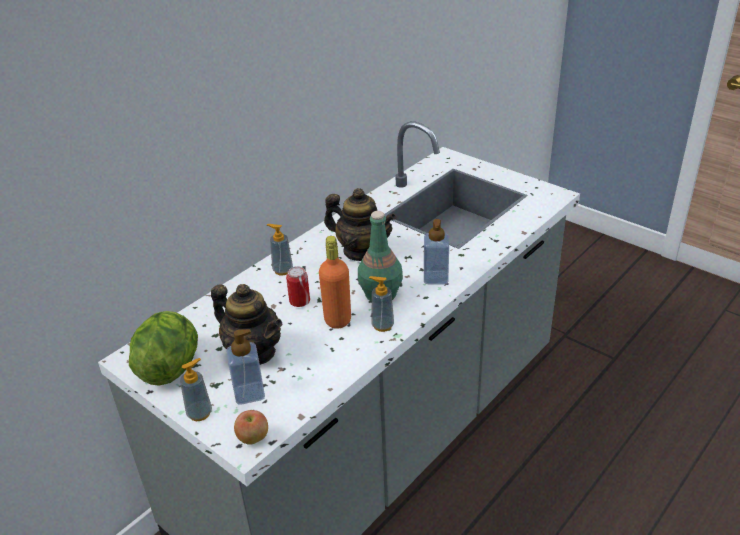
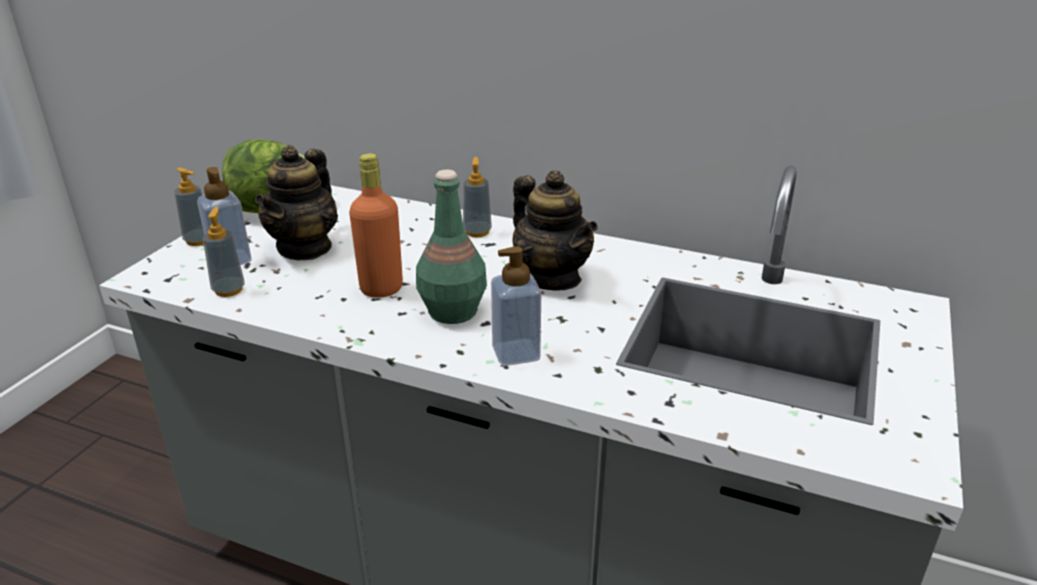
camera: 70 degrees right, 5 degrees down
apple [234,410,268,445] -> none
can [286,266,310,307] -> none
teapot [324,188,396,261] -> teapot turned 45 degrees counterclockwise [513,170,598,290]
soap dispenser [369,276,394,332] -> soap dispenser moved to [203,207,245,297]

